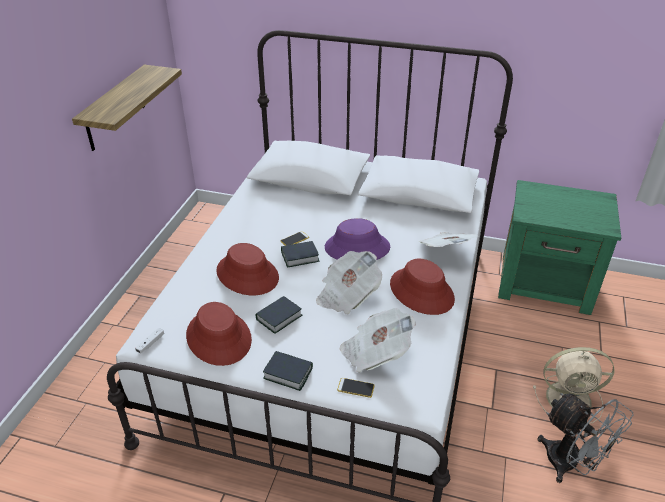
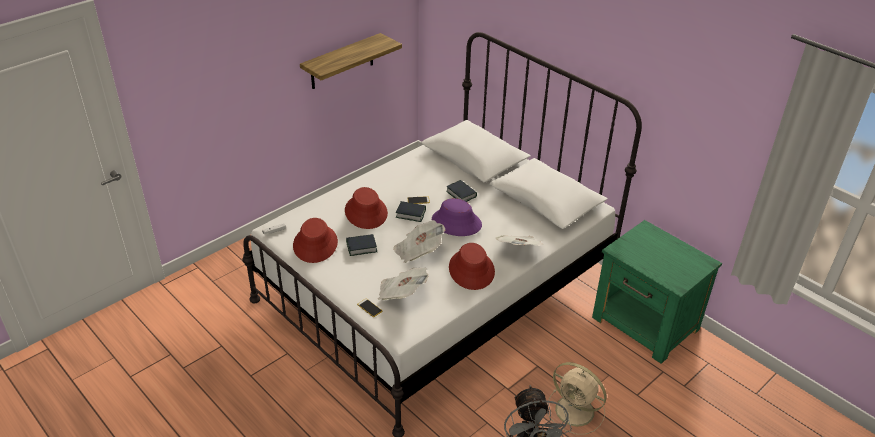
camera: 30 degrees right, 0 degrees up
book [263,351,313,391] -> book moved to [446,180,477,202]

